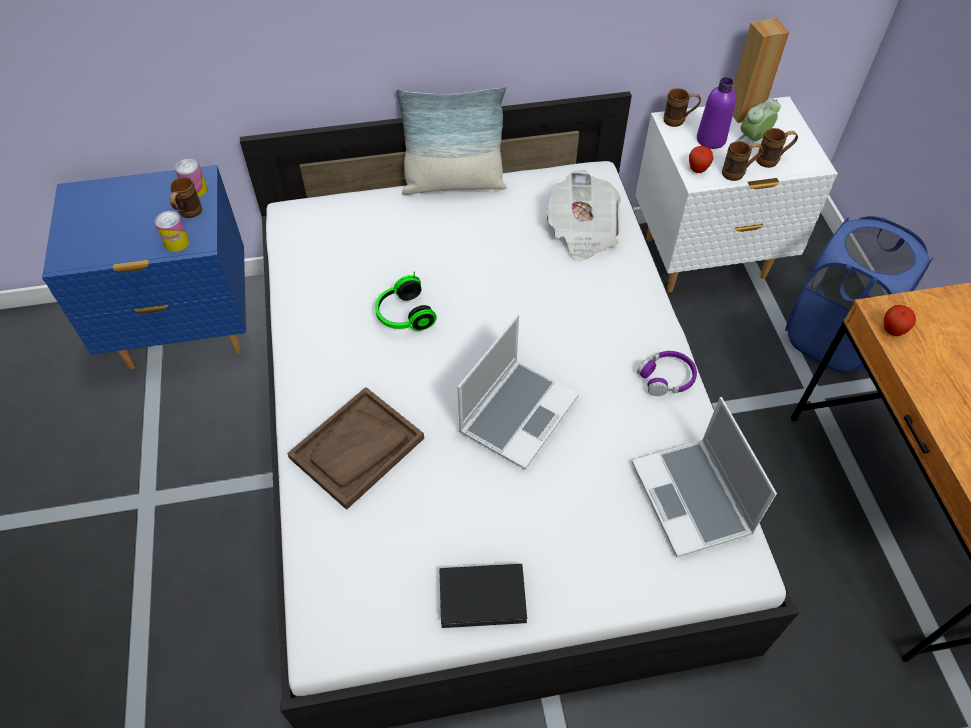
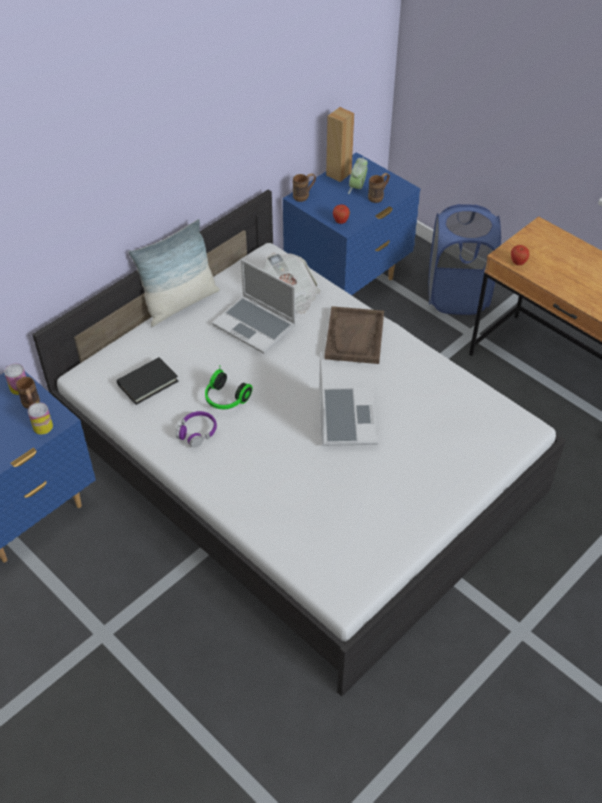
camera: 35 degrees left, 5 degrees down
brown tray [287,387,424,510] -> brown tray moved to [324,306,384,364]
black book [440,564,527,628] -> black book moved to [117,357,178,405]
laptop [632,397,777,557] -> laptop moved to [212,259,296,354]
white nightstand [636,96,838,292] -> blue nightstand [283,152,420,295]
purple headphones [637,351,697,396] -> purple headphones moved to [176,411,217,448]
purple bottle [697,77,736,149] -> none
brown mug [722,141,763,181] -> none

